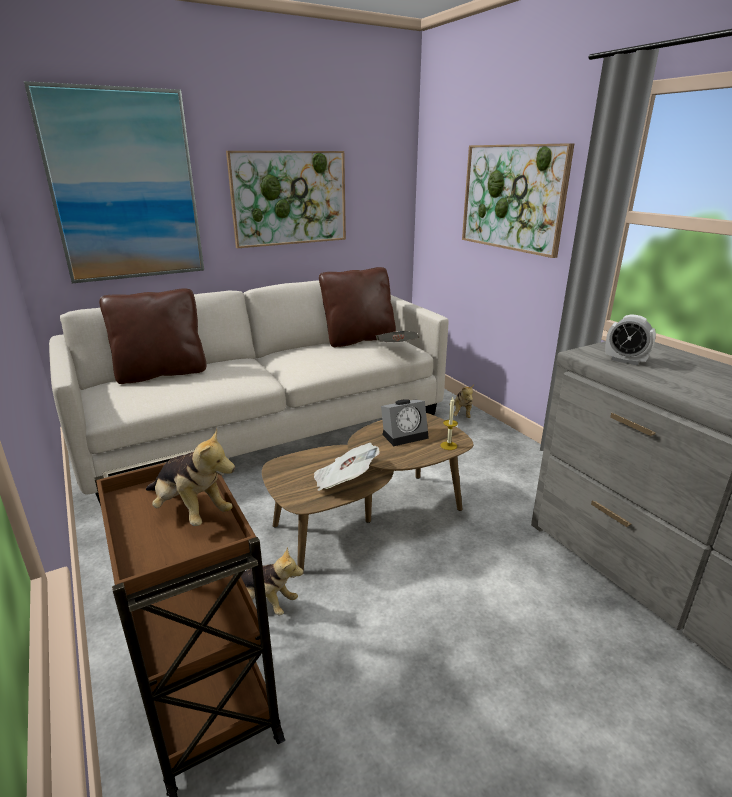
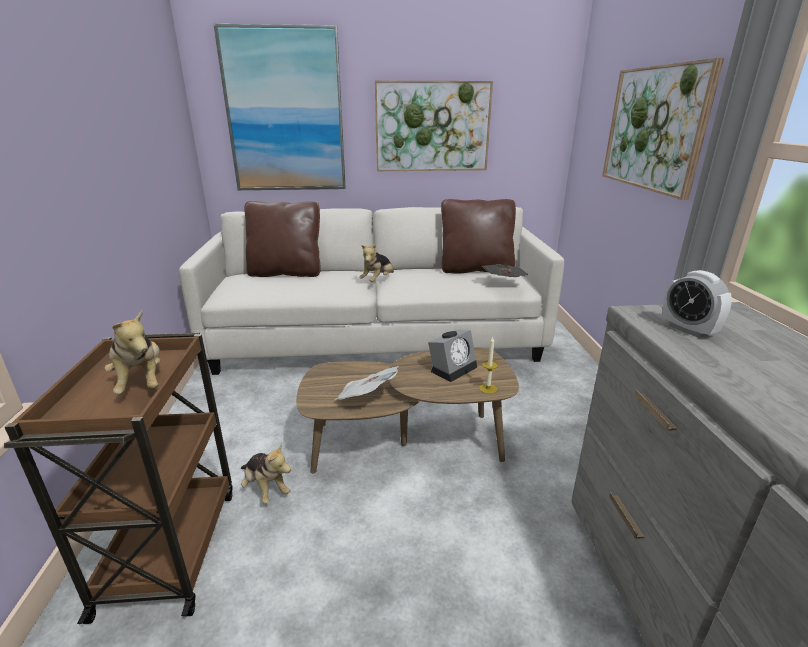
camera: 25 degrees right, 0 degrees up
alarm clock [381,399,429,446] -> alarm clock turned 45 degrees counterclockwise [428,330,477,382]
plush toy [449,384,474,418] -> plush toy moved to [359,243,394,282]

